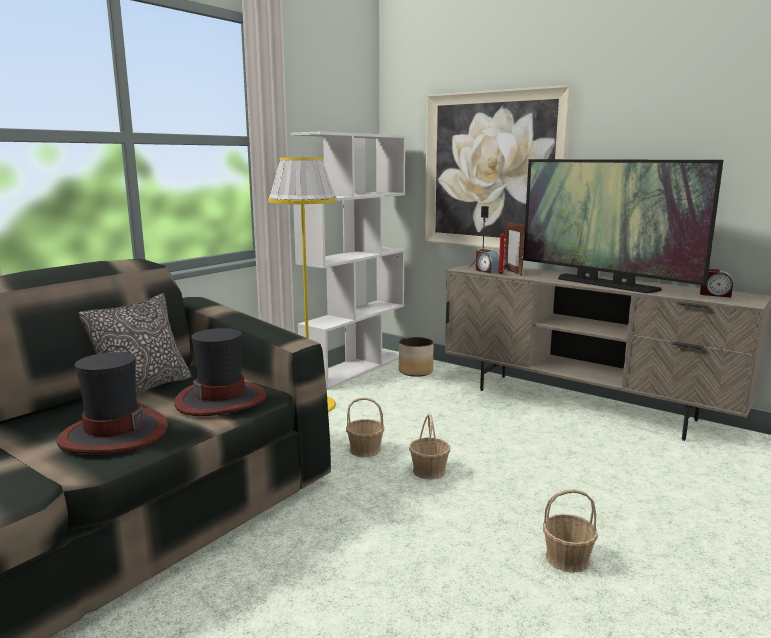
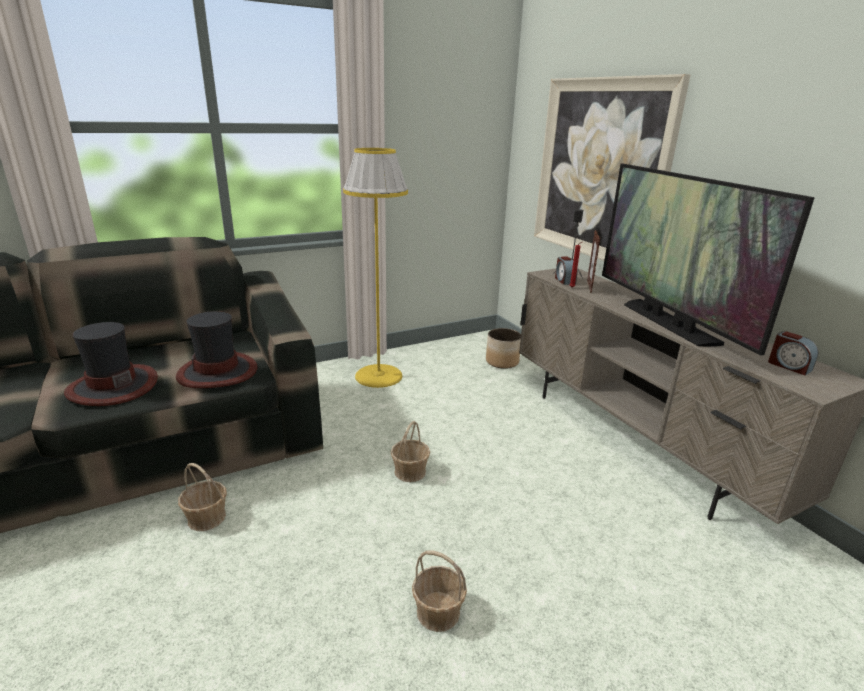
camera: 25 degrees right, 10 degrees up
pillow [79,293,191,394] -> none
white bookcase [291,132,405,390] -> none
basket [346,397,384,457] -> basket moved to [178,463,227,531]

